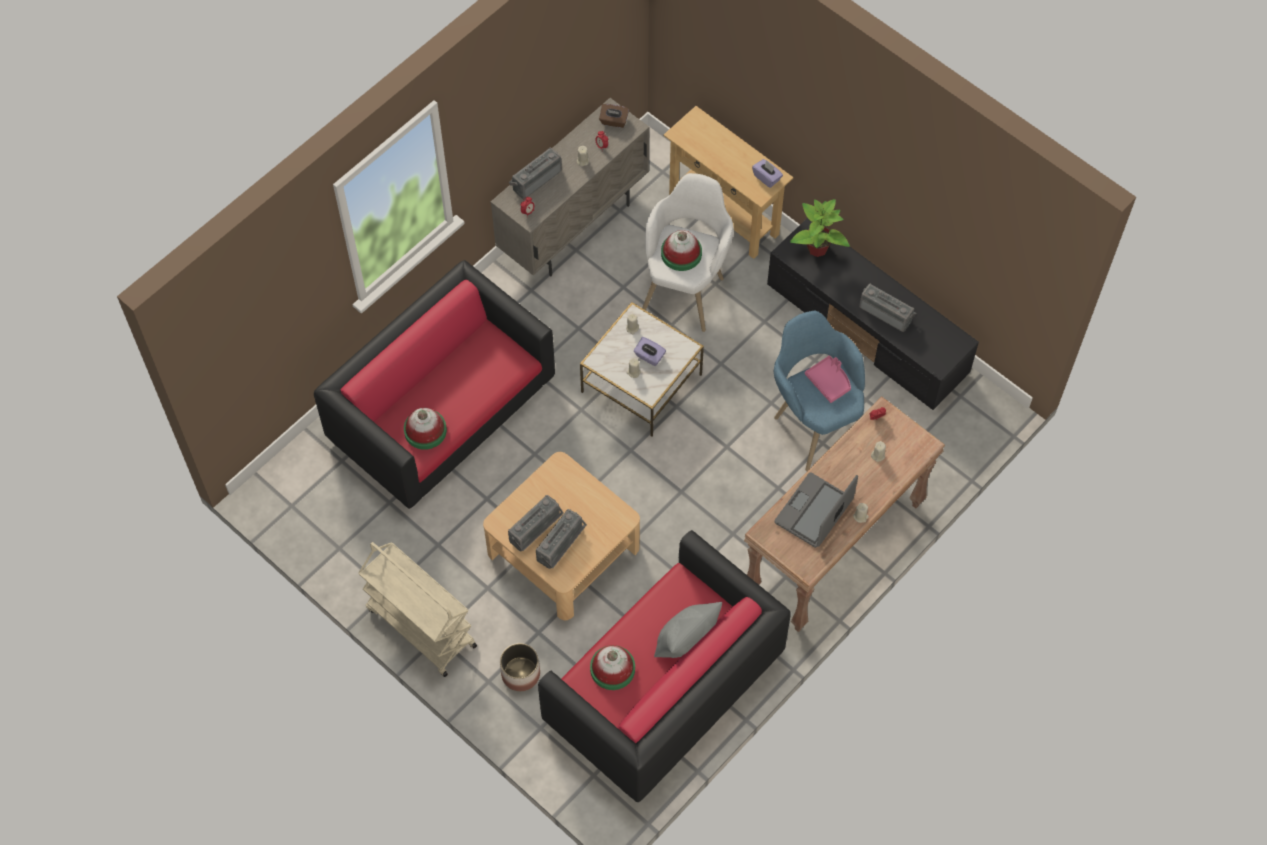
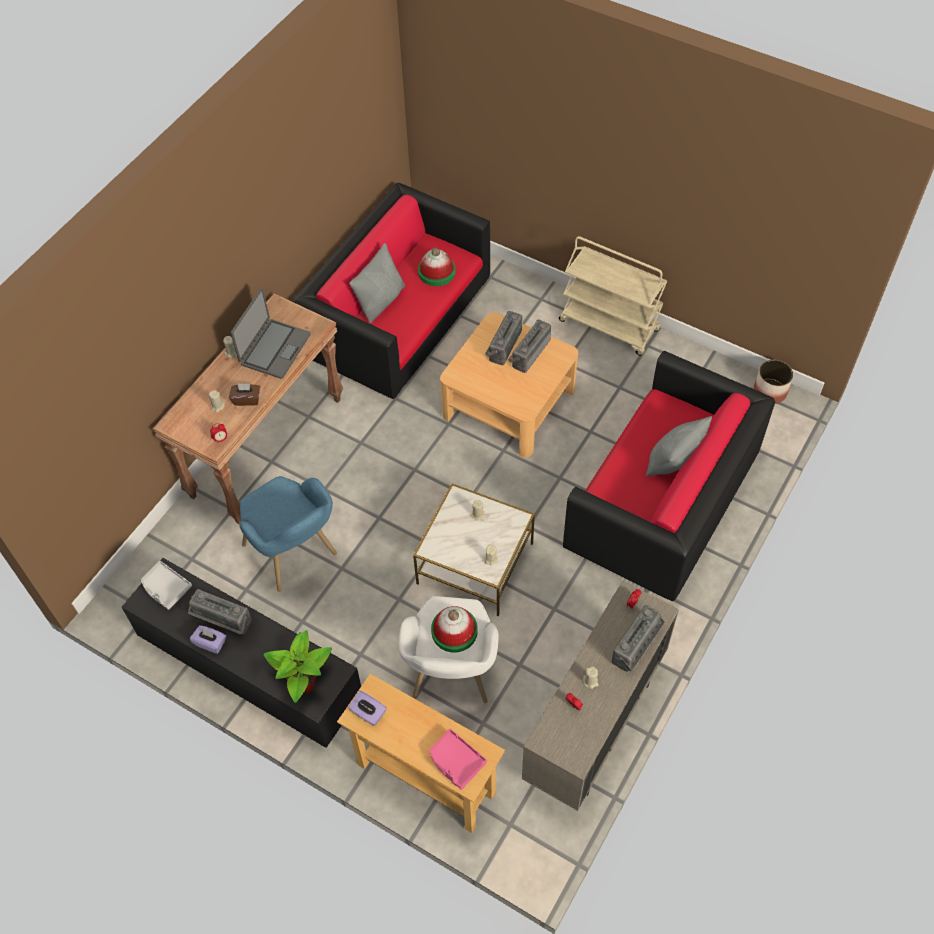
camera: 170 degrees right, 5 degrees down
hat [404,408,447,450] -> none
planter [500,643,540,691] -> planter moved to [754,360,793,404]
brown tissue box [599,104,629,128] -> brown tissue box moved to [229,383,260,406]
purple tissue box [634,337,666,366] -> purple tissue box moved to [190,625,226,654]
pink tray [805,355,851,403] -> pink tray moved to [429,729,487,790]
none -> grey tray [141,561,192,610]
none -> grey pillow [646,416,712,476]

